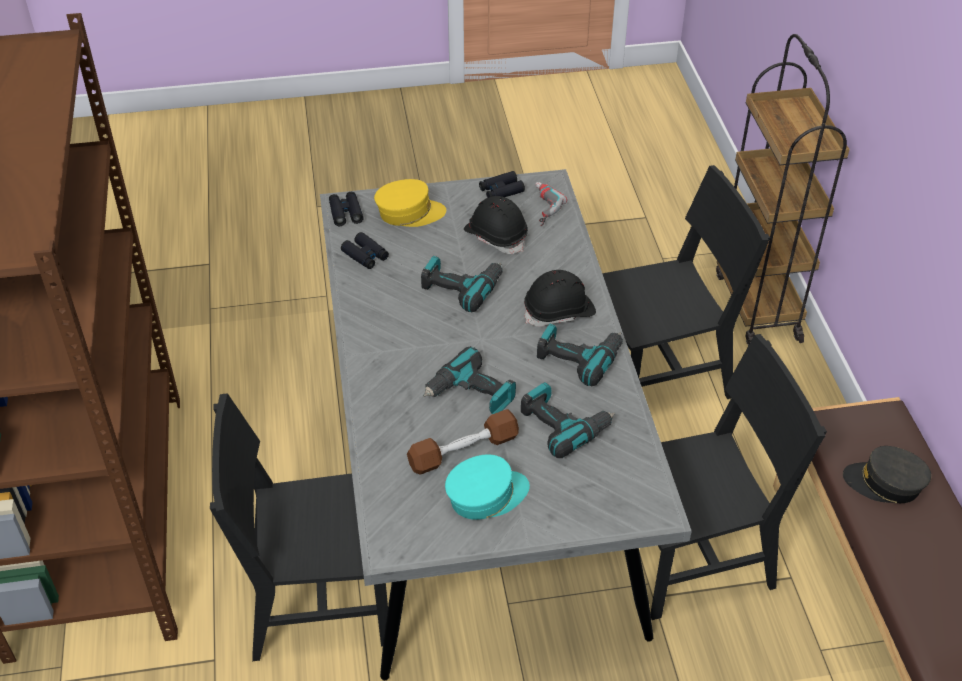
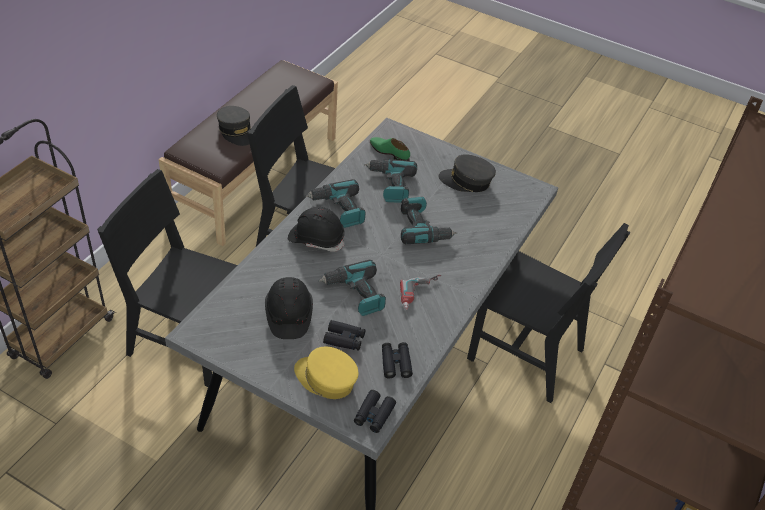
camera: 145 degrees left, 0 degrees up
brown dumbbell [407,409,519,475] -> none
turquoise cap [445,454,530,520] -> grey cap [439,154,496,192]
black binoculars [479,171,525,198] -> black binoculars moved to [323,320,365,351]
power drill [535,182,567,226] -> power drill moved to [400,275,441,310]
none -> green shoe [370,137,410,161]

